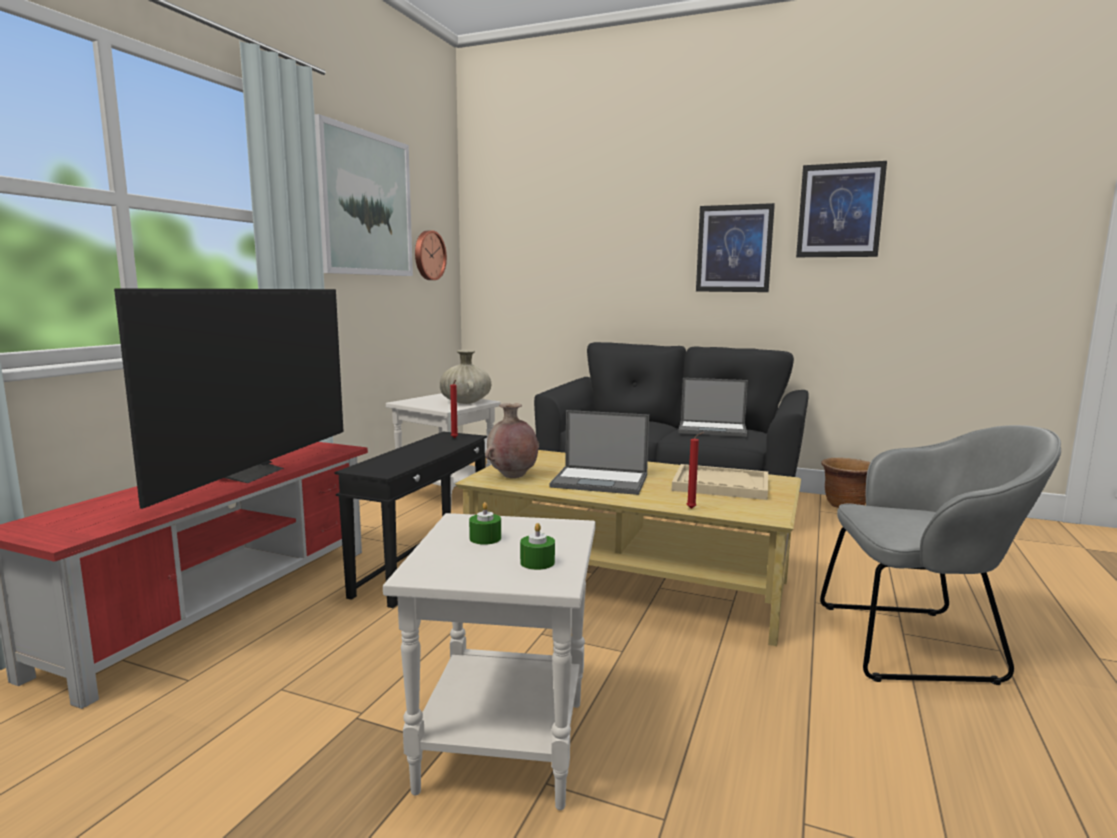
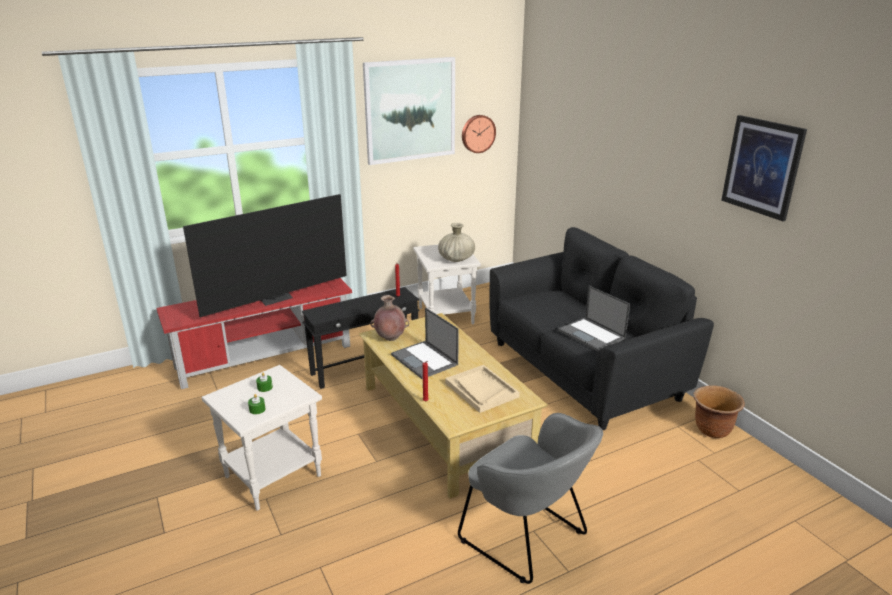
camera: 40 degrees right, 15 degrees up
picture [696,203,775,292] -> none

